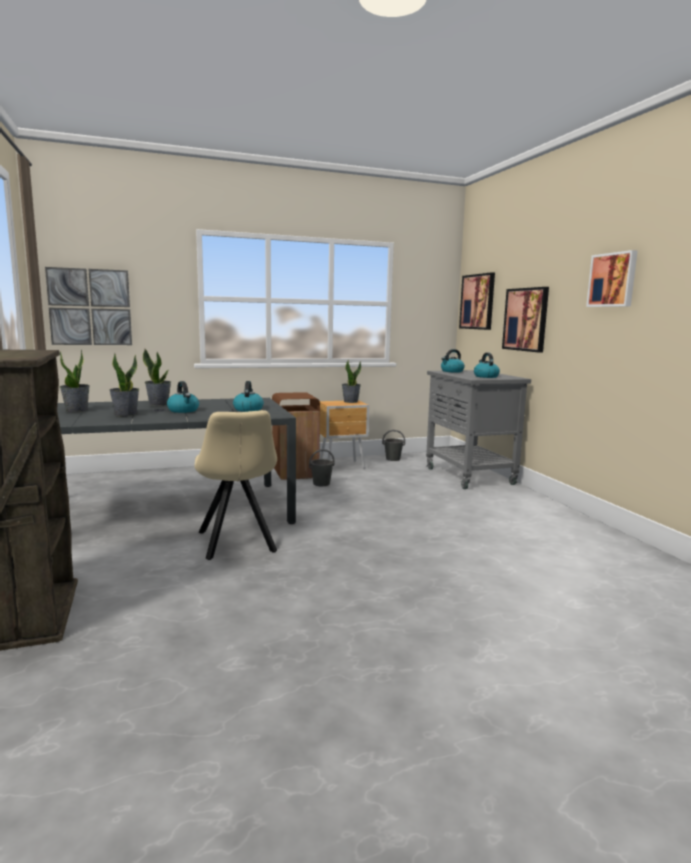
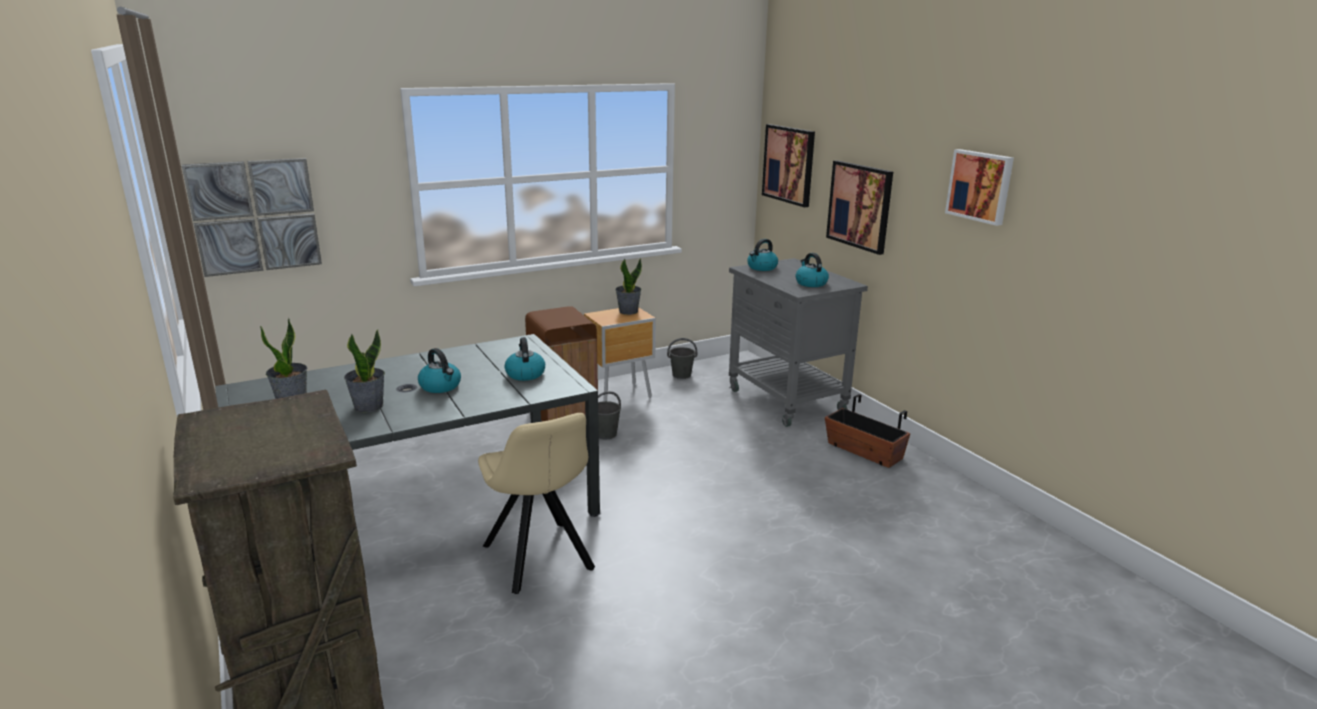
camera: 10 degrees left, 10 degrees up
potted plant [143,349,171,406] -> none
none -> planter [825,394,911,468]

